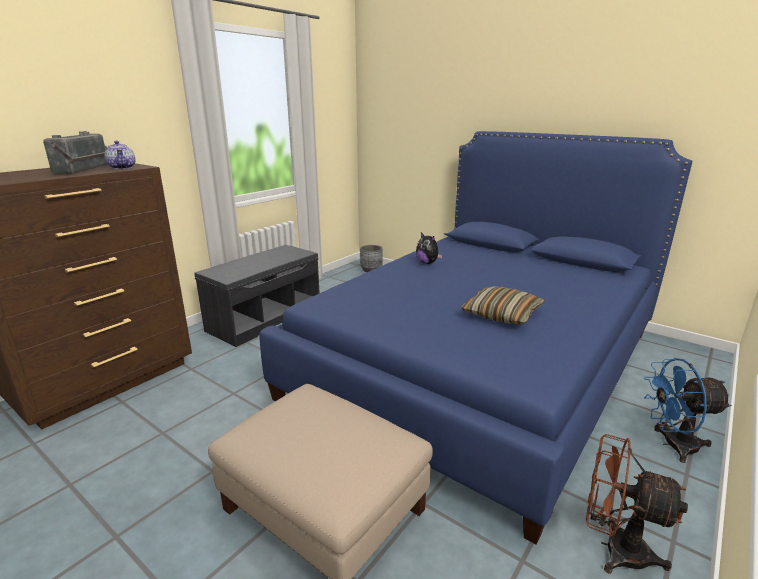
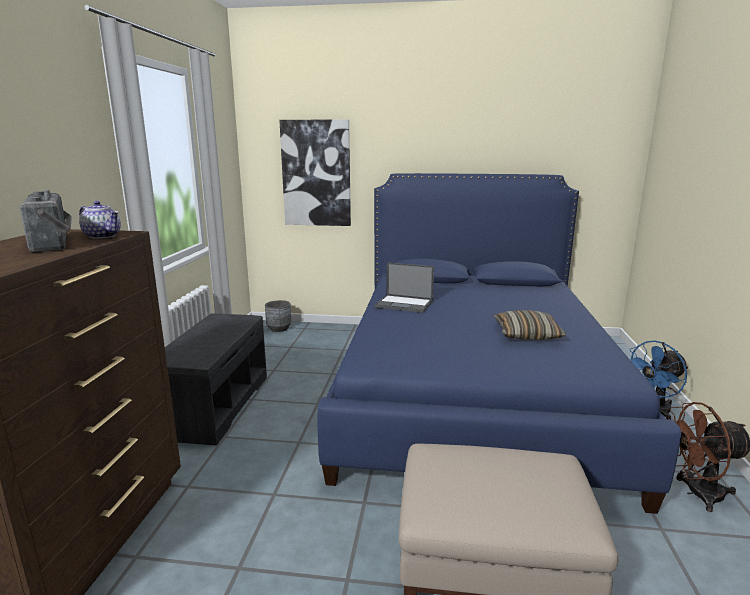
camera: 30 degrees left, 5 degrees down
plush toy [416,233,443,264] -> laptop [375,262,434,313]
none -> picture [279,119,351,226]

